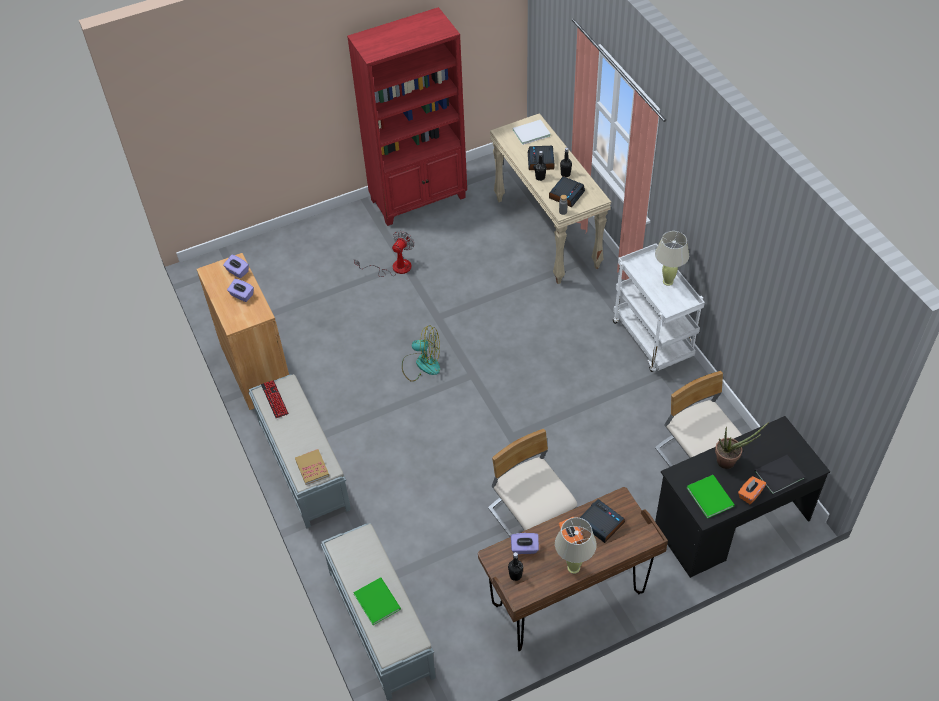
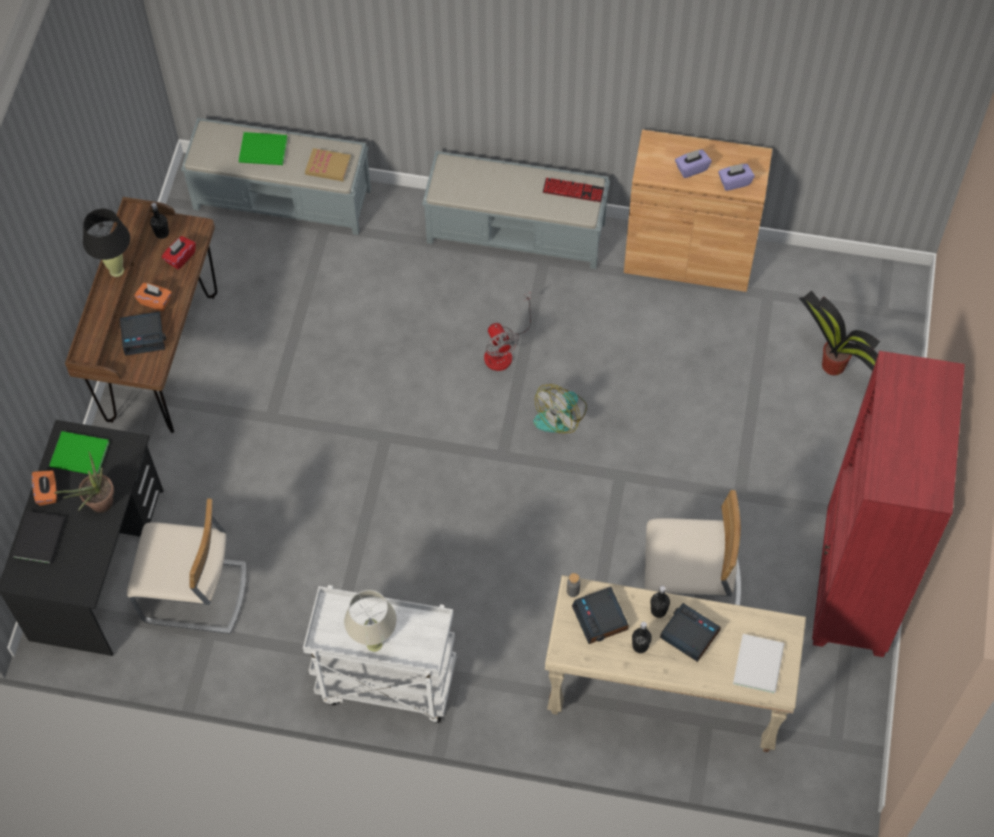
camera: 125 degrees right, 10 degrees up
book [295,449,329,485] -> book moved to [305,148,351,181]
fan [354,231,414,277] -> fan moved to [484,292,531,371]
beige chair [488,429,577,537] -> beige chair moved to [645,490,741,605]
purple tissue box [511,533,539,554] -> red tissue box [162,236,196,270]
beige table lamp [555,518,597,574] -> black table lamp [83,208,130,277]
none -> potted plant [799,290,880,375]

